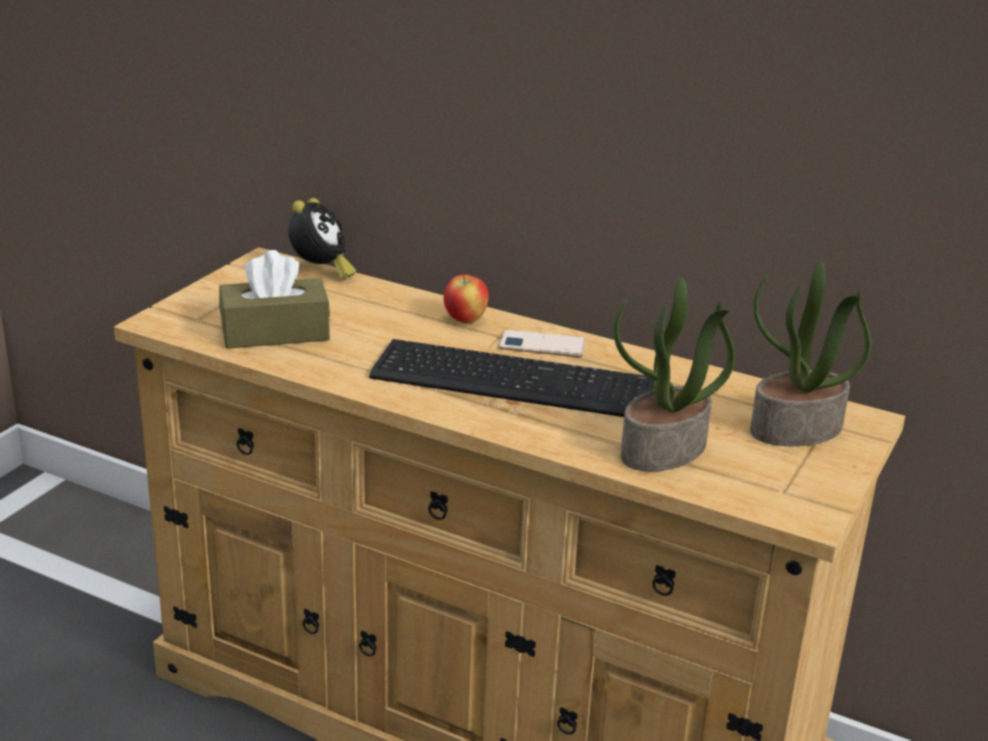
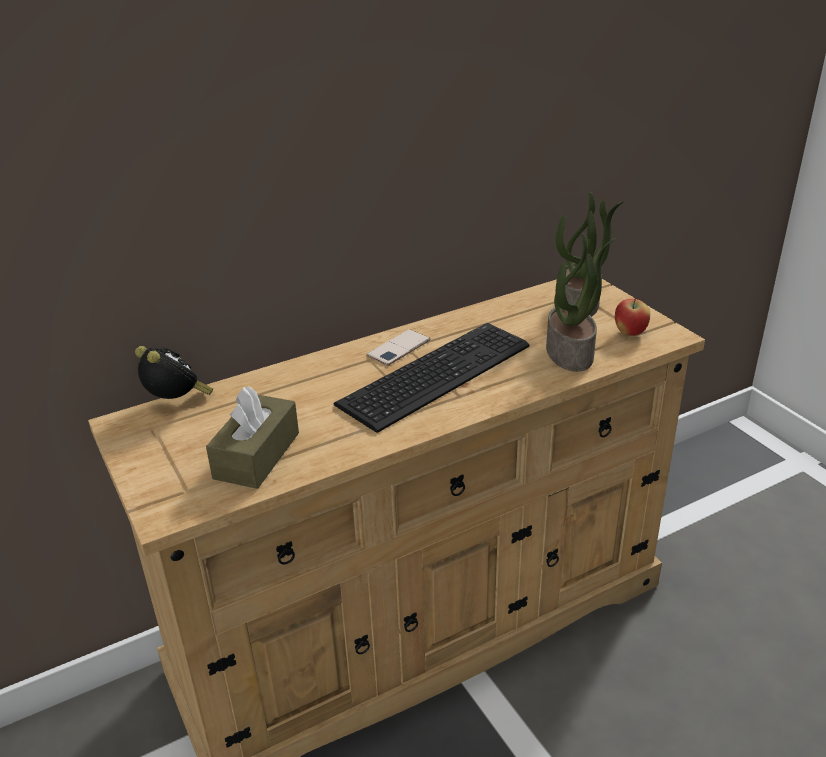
camera: 55 degrees left, 5 degrees up
apple [444,272,489,323] -> apple moved to [615,298,650,336]

